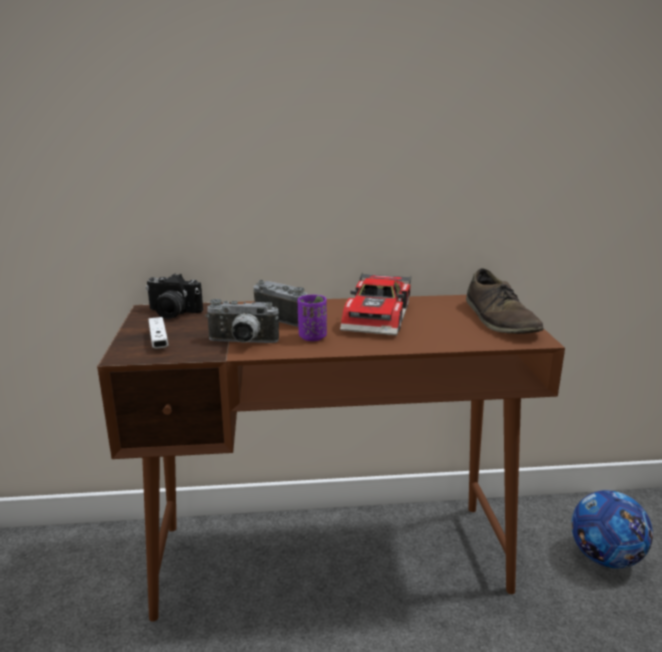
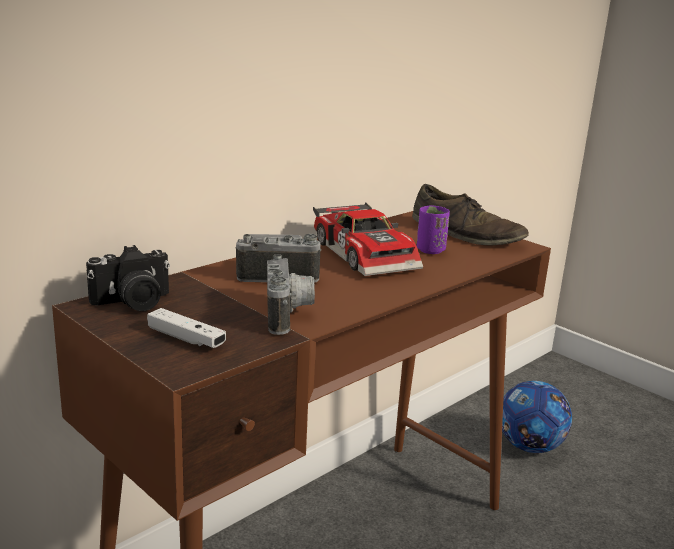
camera: 40 degrees left, 0 degrees up
camera [206,299,279,343] -> camera turned 60 degrees counterclockwise [267,254,315,335]
purple cup [298,295,327,341] -> purple cup moved to [417,205,450,254]

